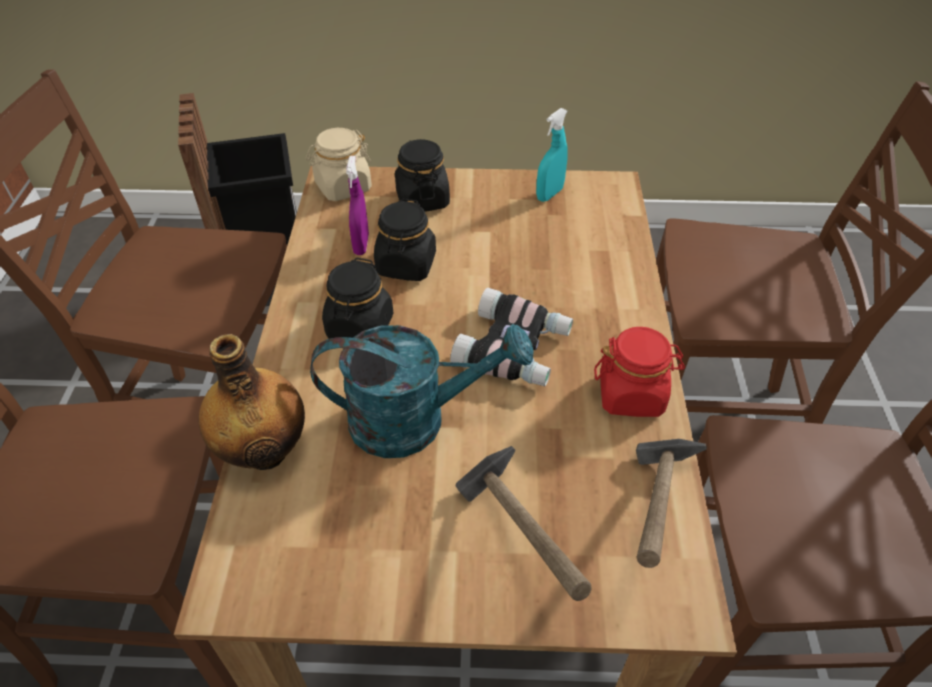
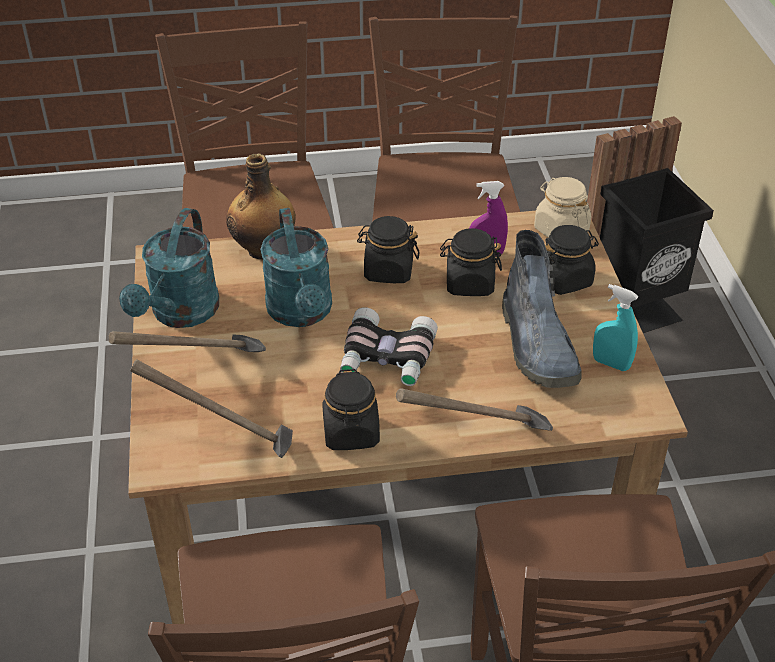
camera: 80 degrees right, 5 degrees down
red jar [594,327,685,417] -> black jar [322,369,380,450]
none -> turquoise watering can [119,208,219,328]
none -> hammer [396,388,553,431]
none -> boot [502,230,582,388]

